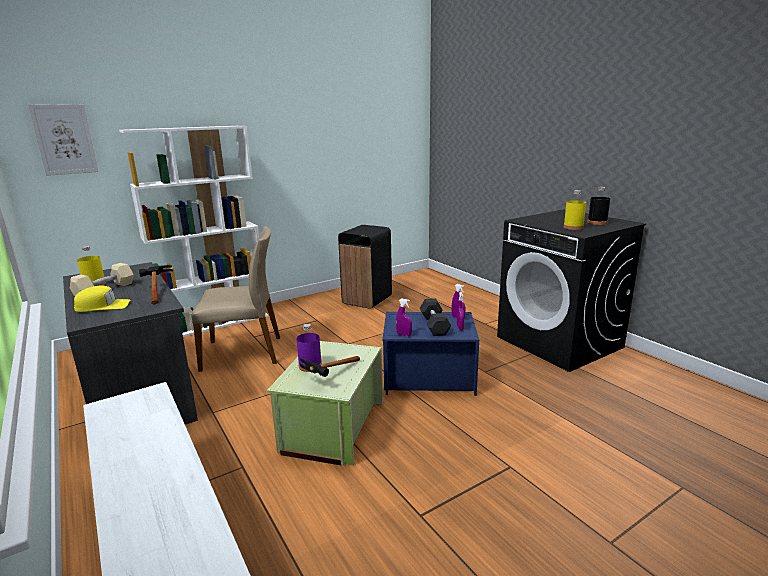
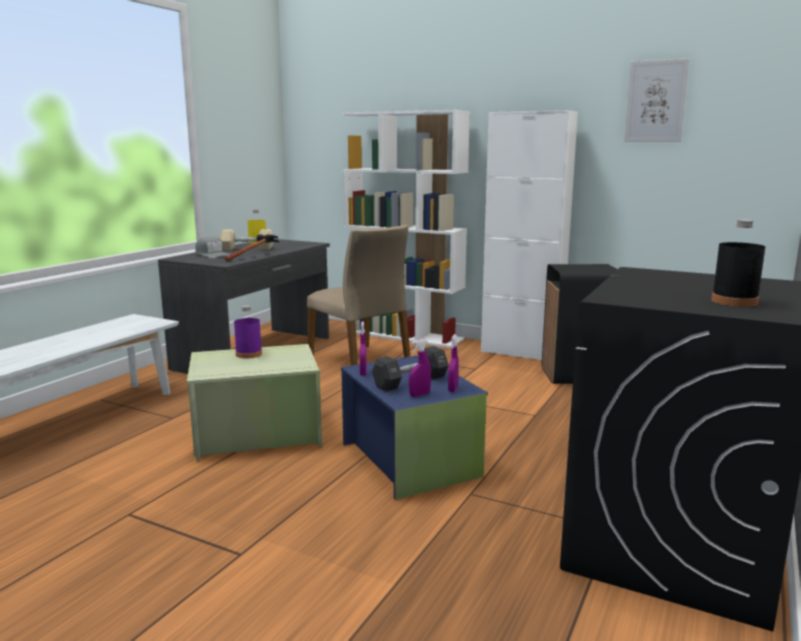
camera: 60 degrees right, 5 degrees down
picture [28,104,98,176] -> picture moved to [624,58,689,142]
yellow cap [74,286,131,312] -> grey cap [195,236,230,258]
hammer [300,356,360,377] -> none
yellow bottle [563,190,586,230] -> none
none -> white cabinet [481,110,578,360]

